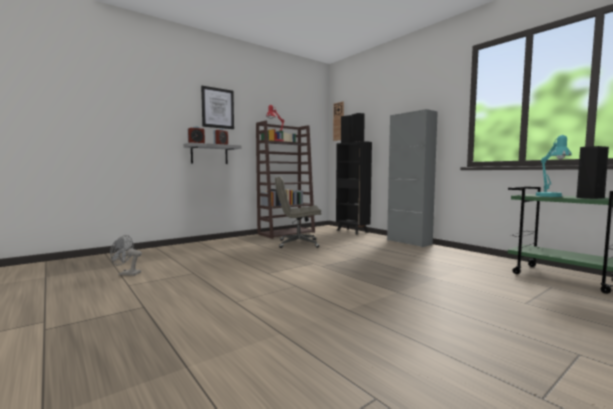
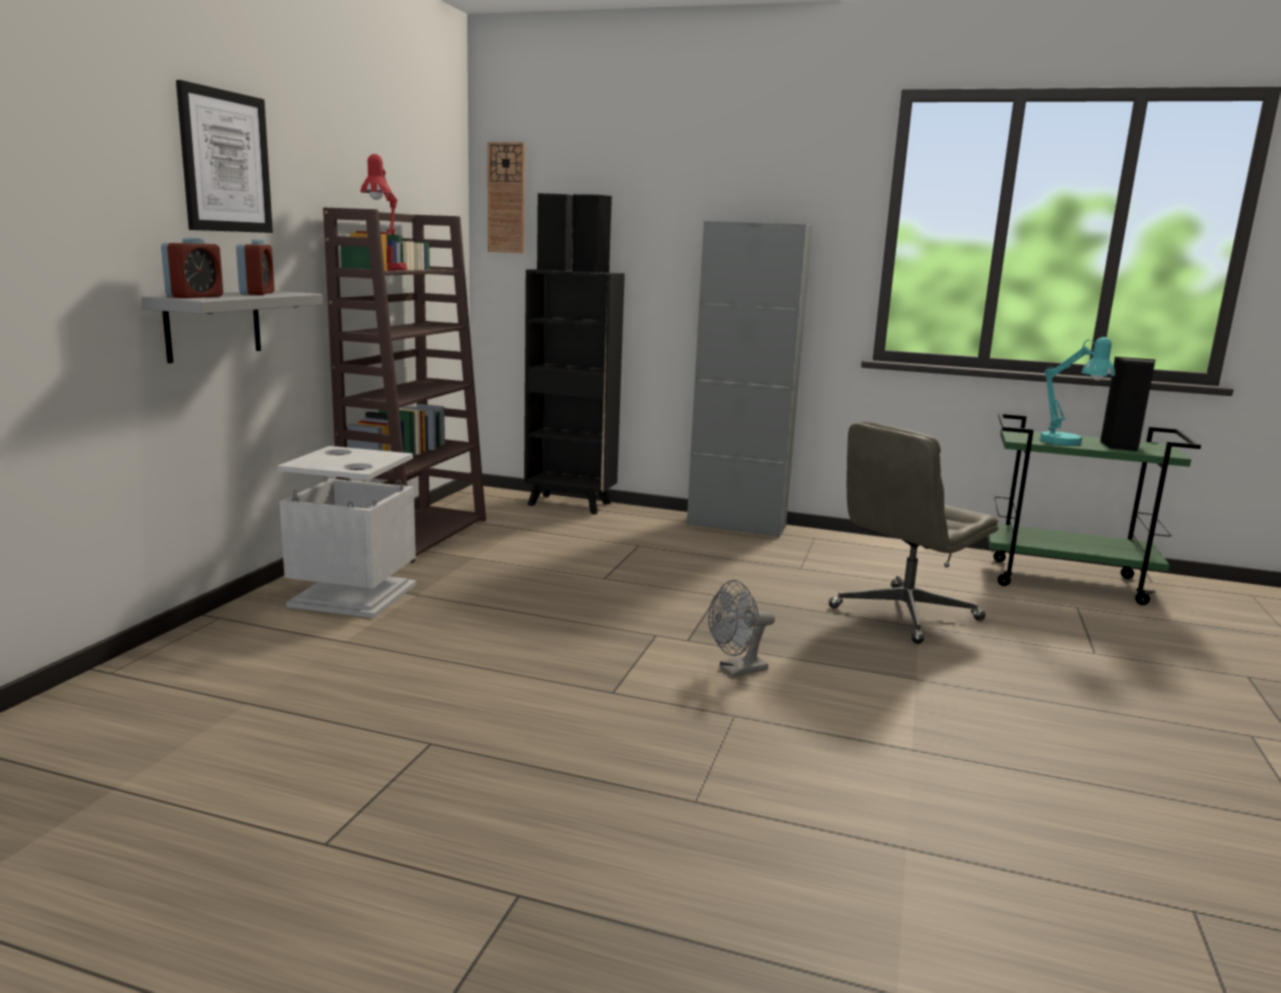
camera: 35 degrees left, 10 degrees up
grey fan [110,235,142,276] -> grey fan moved to [708,580,775,677]
grey office chair [275,176,322,248] -> grey office chair moved to [829,421,999,644]
none -> grey trash can [277,446,416,618]

